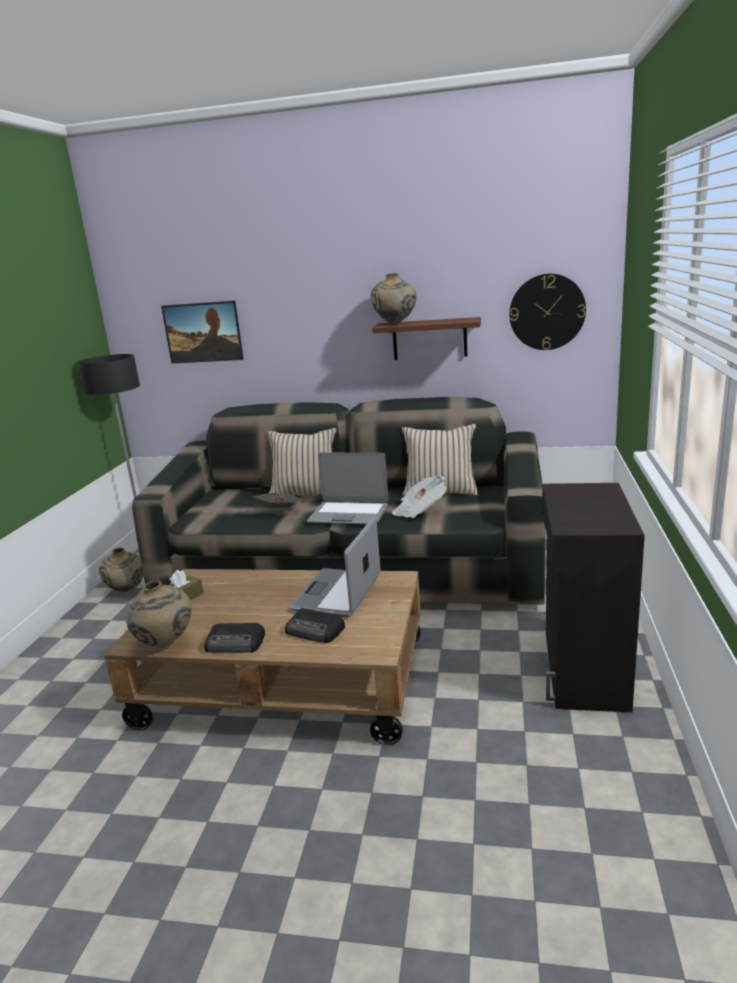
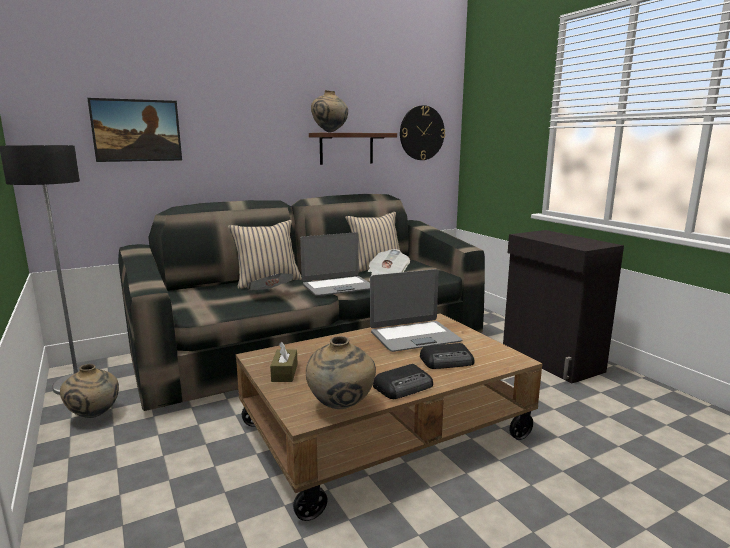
camera: 40 degrees left, 5 degrees down
laptop [289,517,381,617] -> laptop turned 90 degrees counterclockwise [370,269,463,352]

